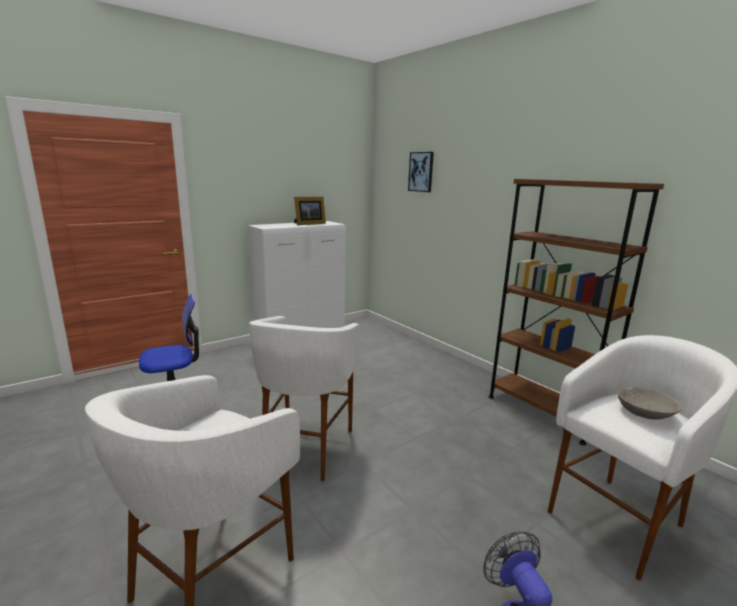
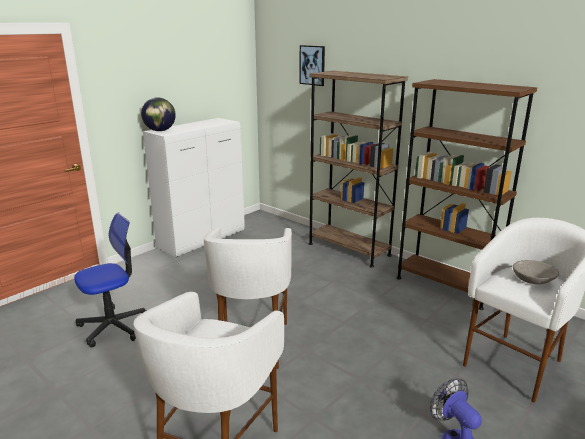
camera: 10 degrees left, 5 degrees up
picture frame [294,197,326,225] -> none
none -> globe [141,97,176,131]
none -> brown bookcase [309,71,408,268]

